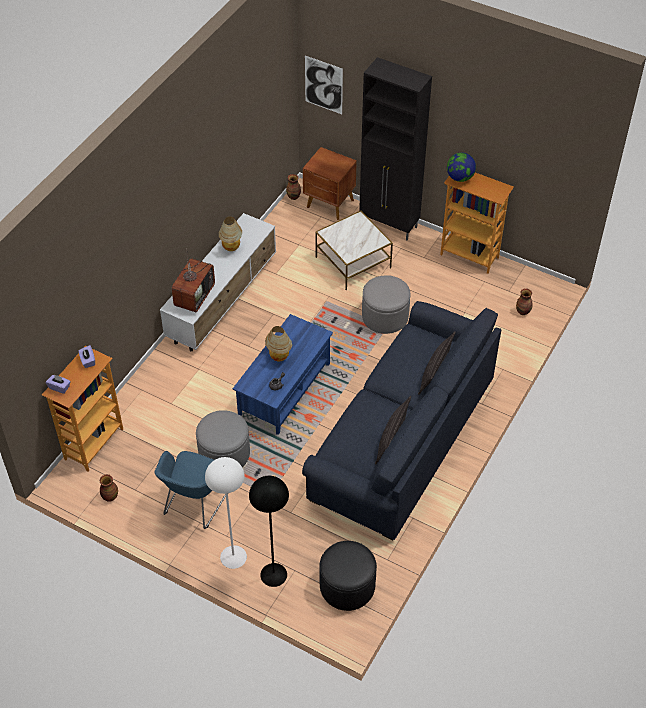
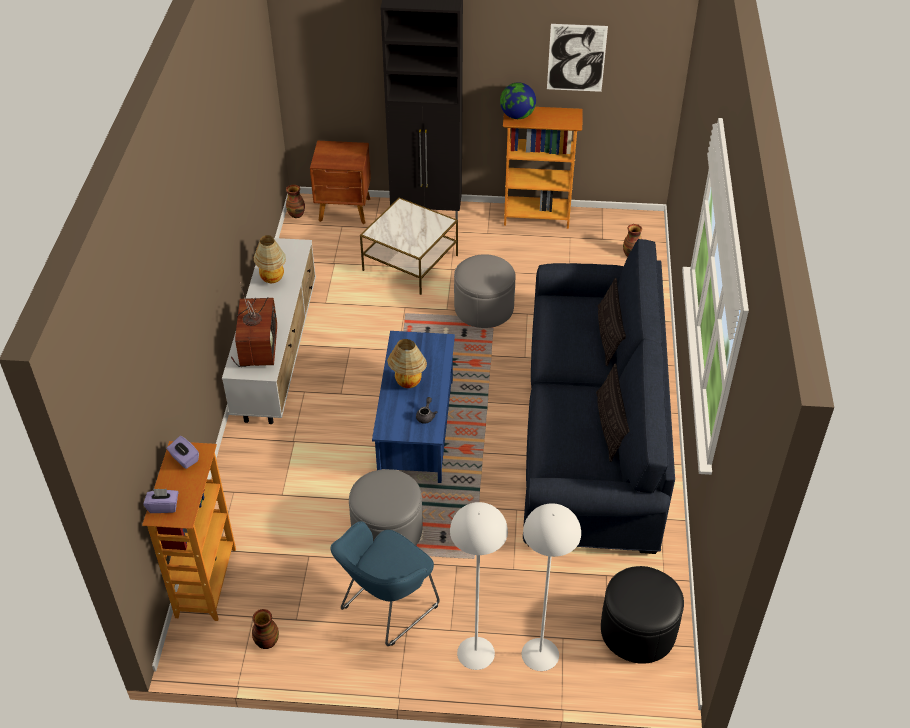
camera: 25 degrees left, 5 degrees down
blue armchair [155,451,226,529] -> blue armchair turned 45 degrees clockwise [330,521,440,646]
black floor lamp [249,476,289,587] -> white floor lamp [522,503,581,671]
picture [305,56,343,114] -> picture moved to [547,24,608,92]

